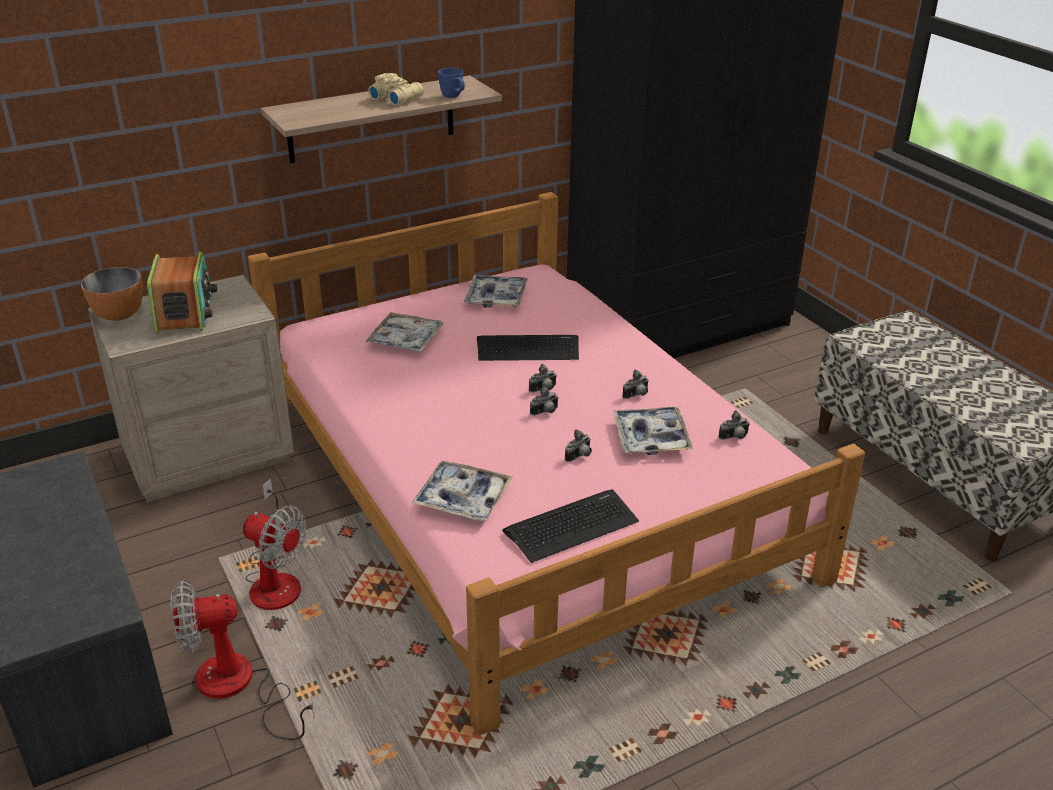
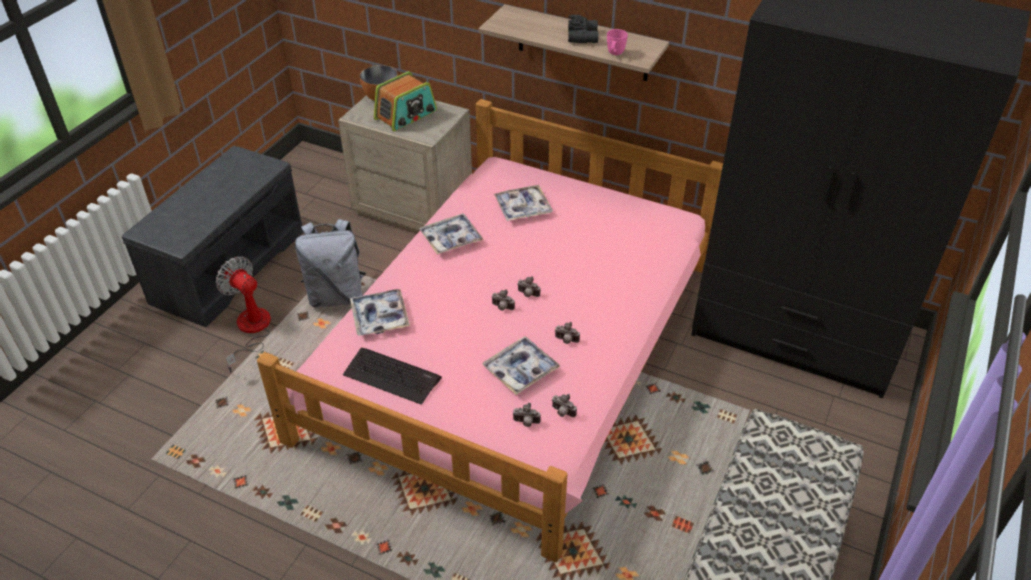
camera: 55 degrees right, 10 degrees up
fan [243,479,306,610] -> grey backpack [295,219,366,307]
beige binoculars [368,73,424,105] -> black binoculars [568,15,598,43]
blue mug [438,68,465,98] -> pink mug [607,29,628,55]
tray [464,275,528,308] -> tray moved to [419,213,484,255]
keyboard [477,335,579,361] -> none
camera [565,429,592,462] -> camera moved to [513,403,541,427]

